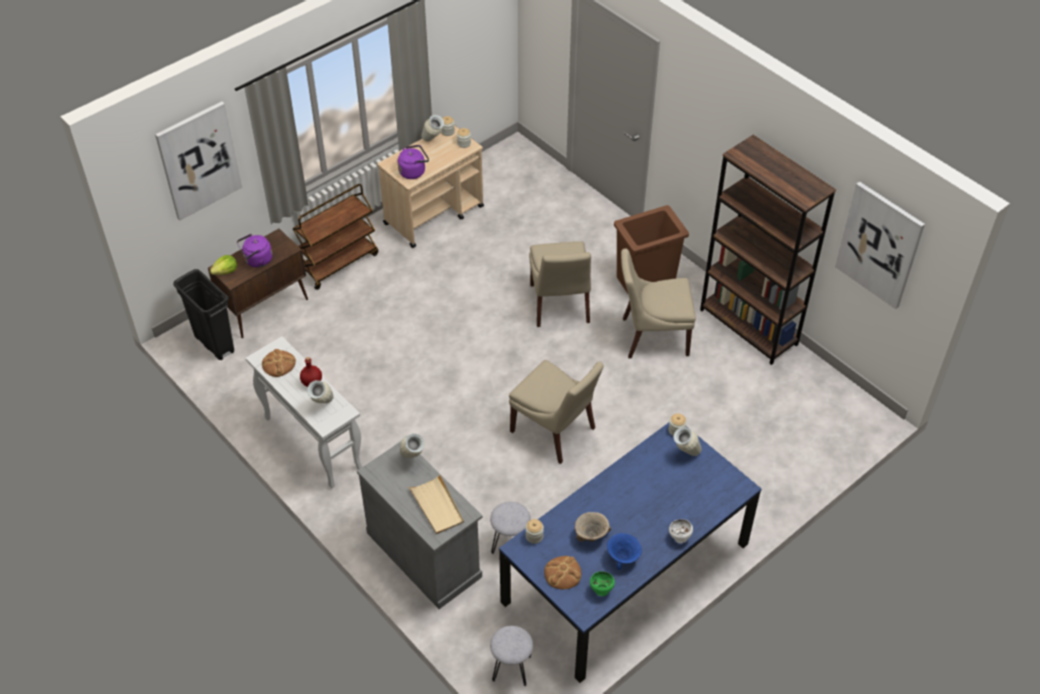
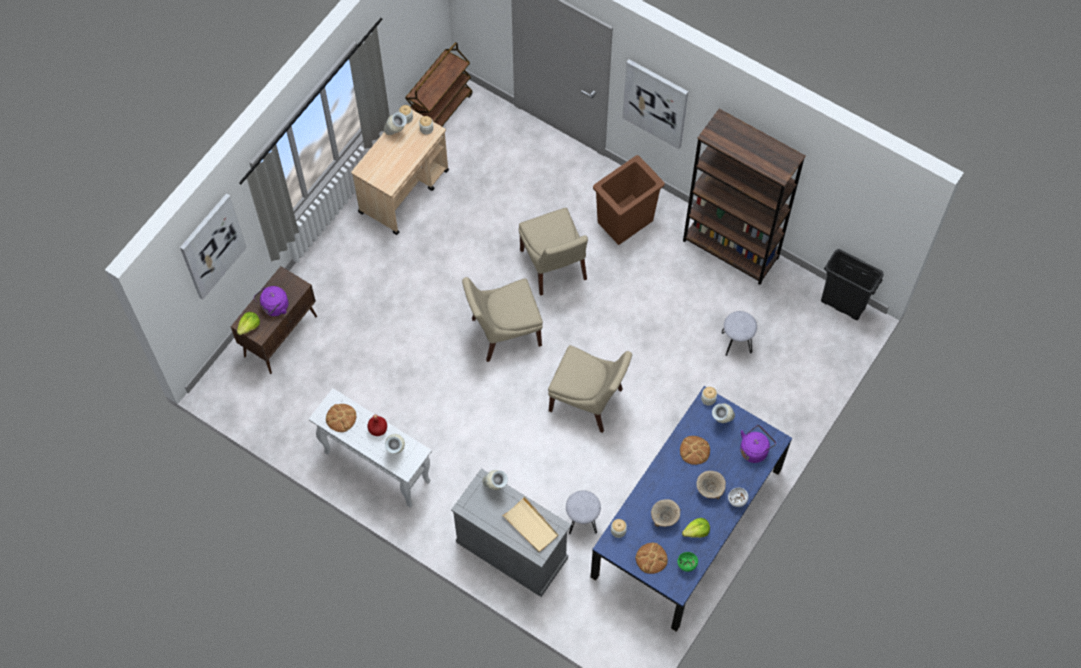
camera: 15 degrees left, 15 degrees up
black trash can [173,269,234,360] -> black trash can moved to [821,249,884,320]
brown cart [293,184,378,290] -> brown cart moved to [405,42,473,126]
purple kettle [398,145,429,179] -> purple kettle moved to [740,425,776,463]
grey stool [490,626,533,686] -> grey stool moved to [722,311,757,356]
blue bowl [607,533,642,570] -> lettuce [682,518,710,538]
beige chair [621,249,696,358] -> beige chair moved to [462,277,543,362]
picture [835,181,925,309] -> picture moved to [622,59,688,149]
none -> bread [680,436,710,465]
none -> beige bowl [697,471,726,499]

